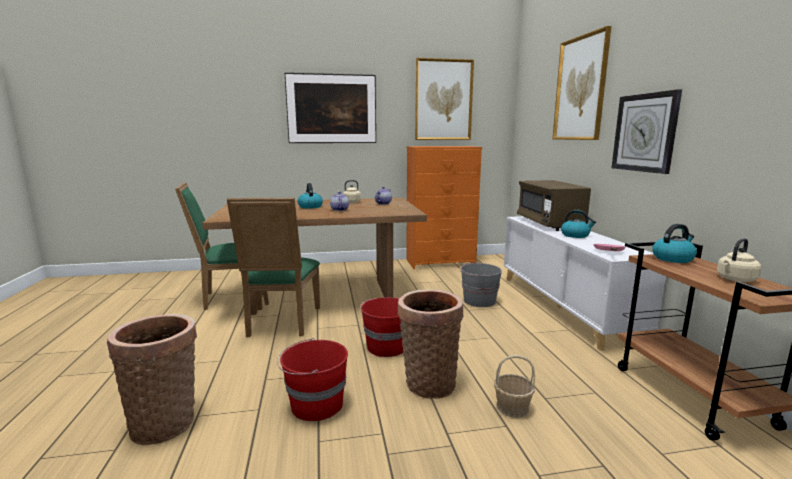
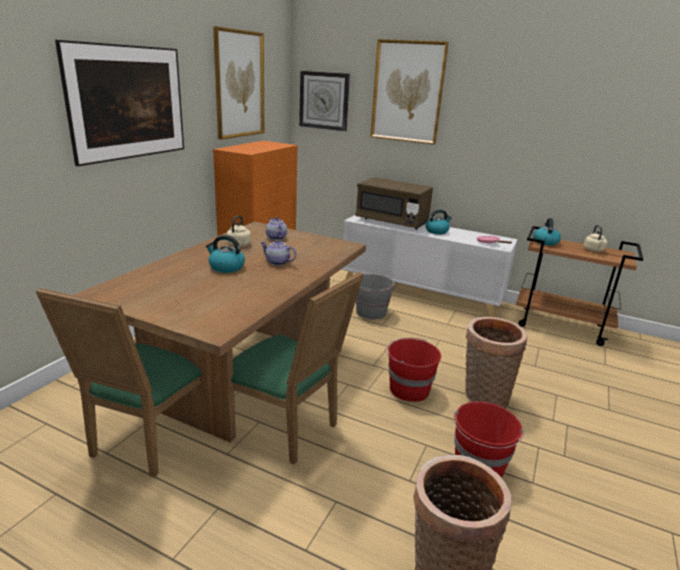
camera: 55 degrees left, 10 degrees up
basket [494,355,535,418] -> none
wall clock [612,89,682,174] -> wall clock moved to [299,71,350,131]

